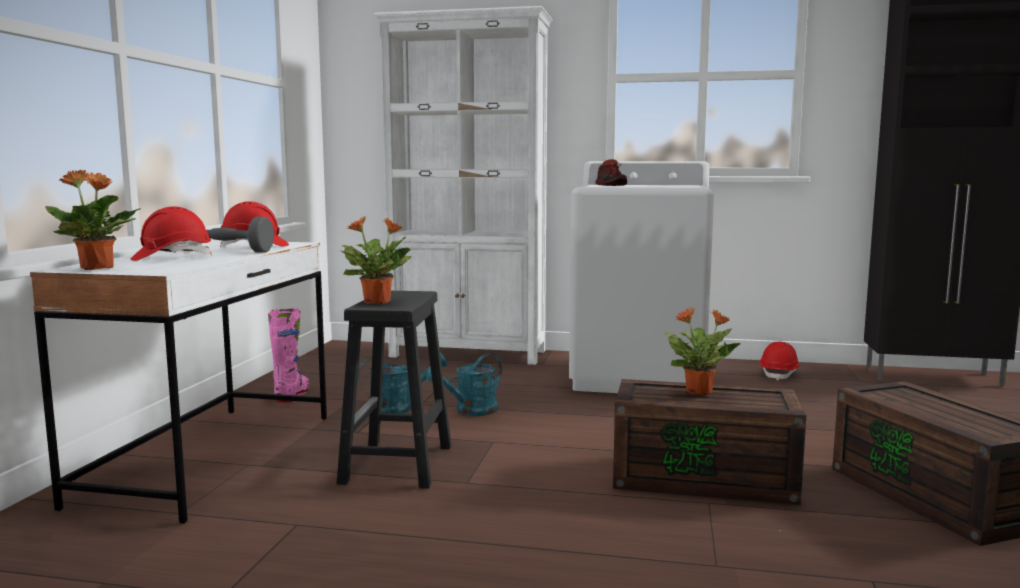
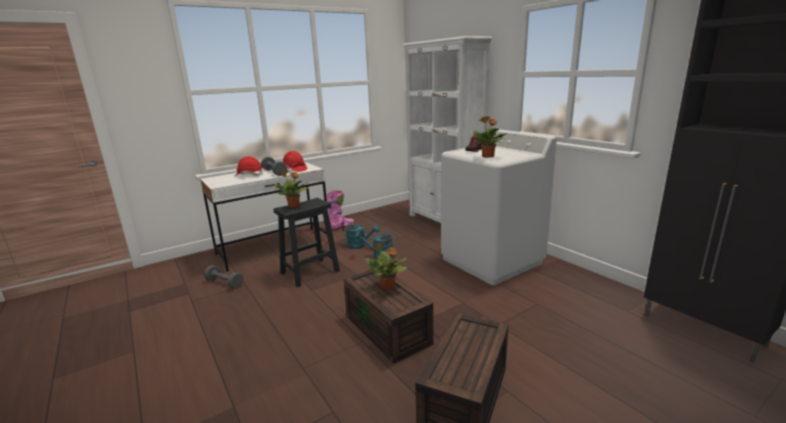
camera: 45 degrees right, 10 degrees up
potted plant [45,170,140,270] -> potted plant moved to [473,116,507,158]
red hard hat [759,341,800,381] -> none
none -> grey dumbbell [204,265,243,289]

